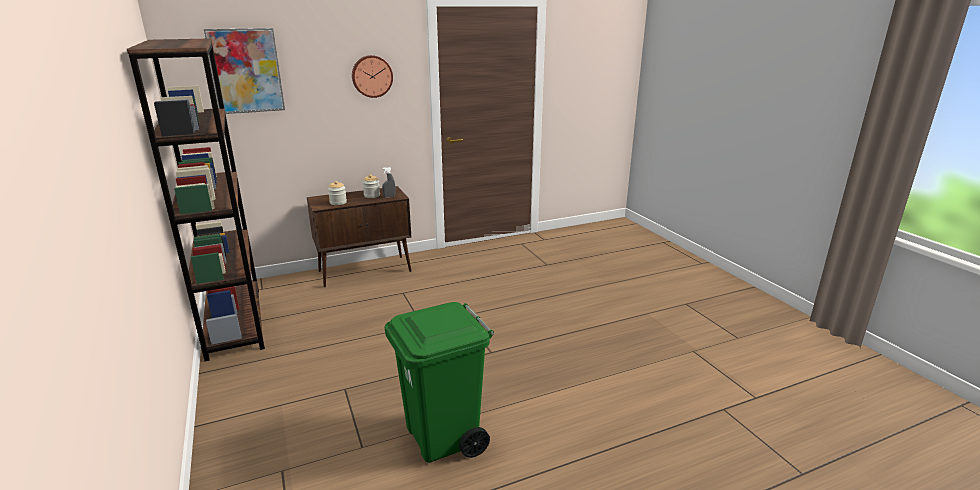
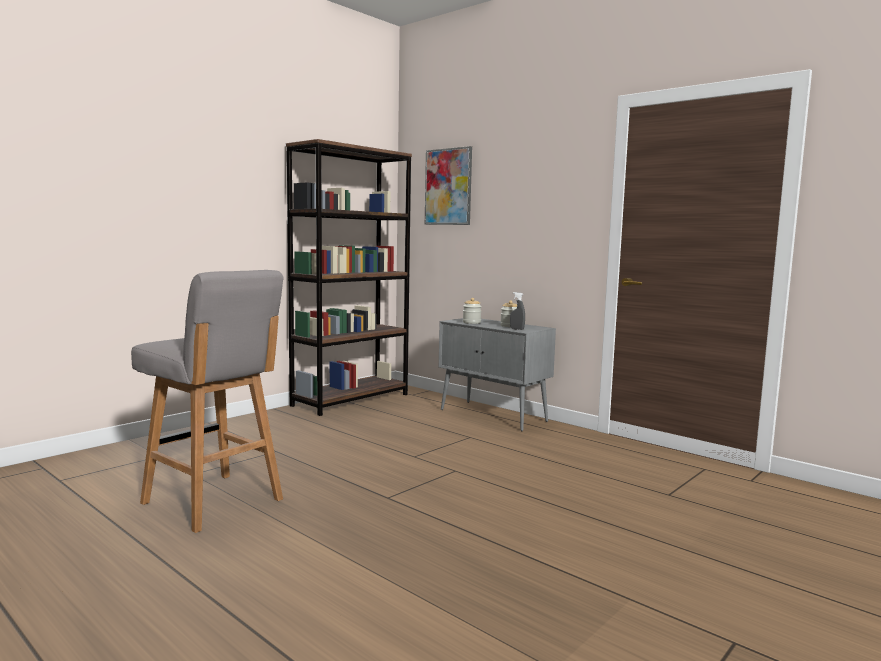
camera: 65 degrees right, 15 degrees down
brown cabinet [307,186,411,287] -> grey cabinet [439,318,556,431]
wall clock [352,55,393,98] -> none
green trash can [384,302,494,463] -> grey stool [131,270,284,533]

